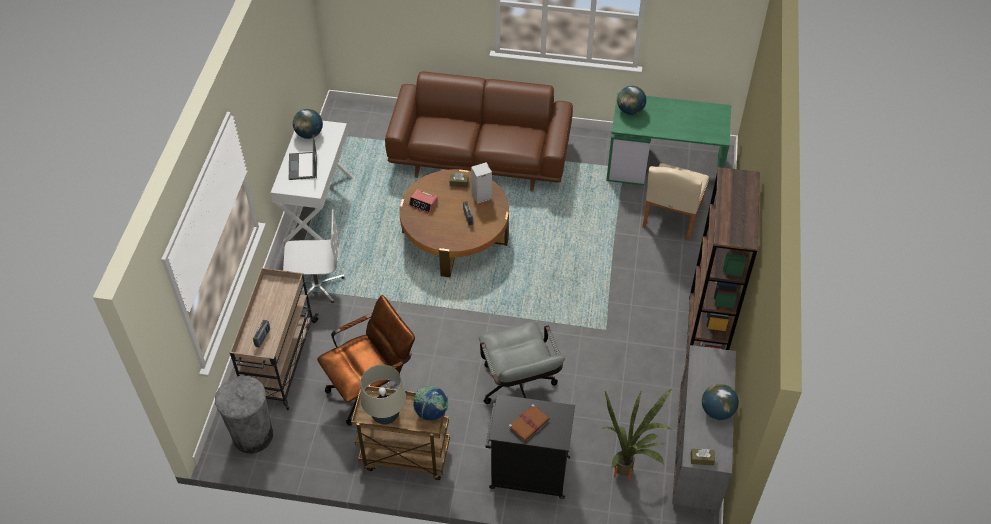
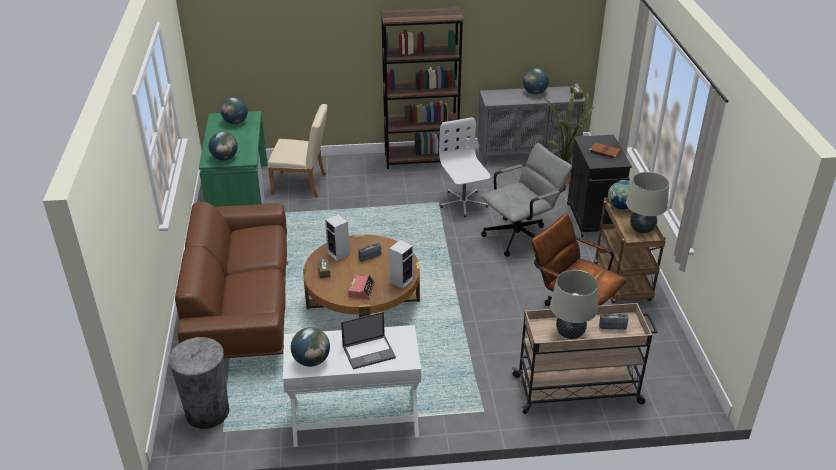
camera: 105 degrees left, 15 degrees down
grey trash can [215,376,273,454] -> grey trash can moved to [169,337,229,429]
white office chair [283,209,345,303] -> white office chair moved to [439,117,491,217]
none -> globe [221,97,248,124]
none -> speaker [389,240,413,289]
none -> beige table lamp [550,270,598,339]

